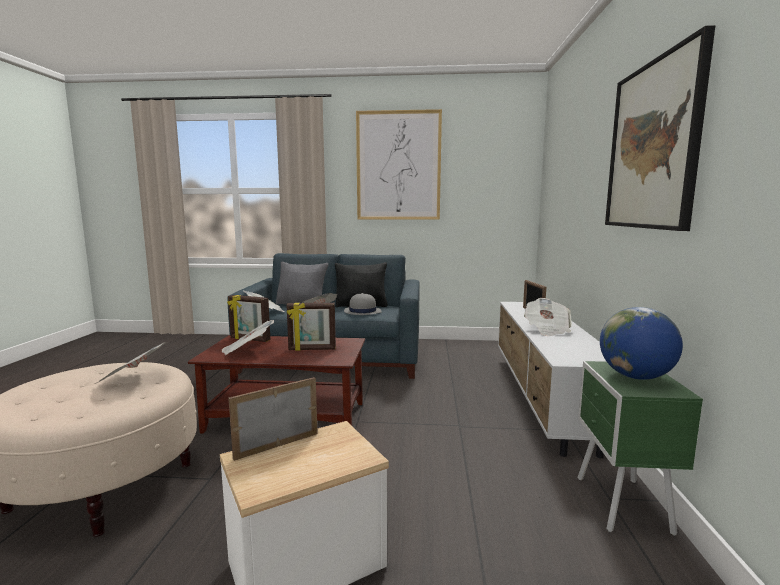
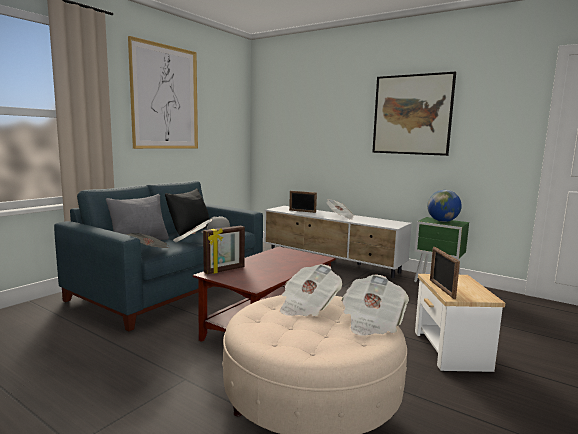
camera: 60 degrees left, 0 degrees up
newspaper [222,320,274,355] -> newspaper moved to [342,275,409,336]
picture frame [287,303,336,351] -> none

